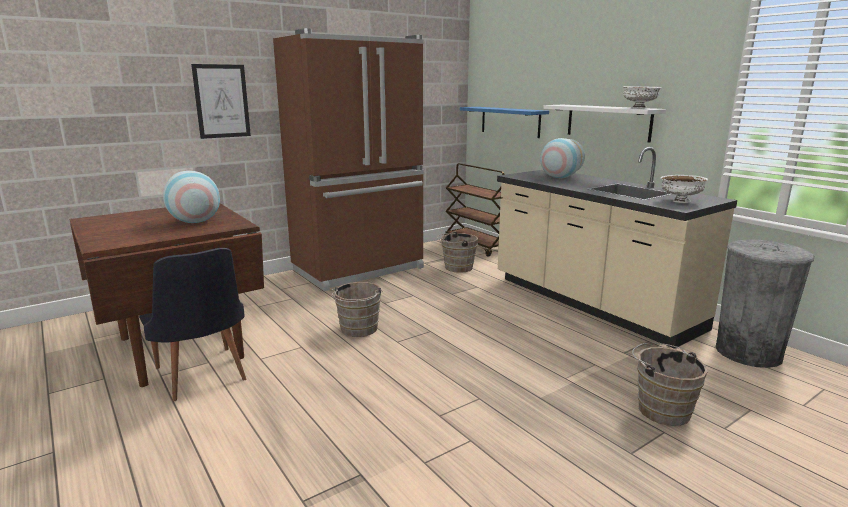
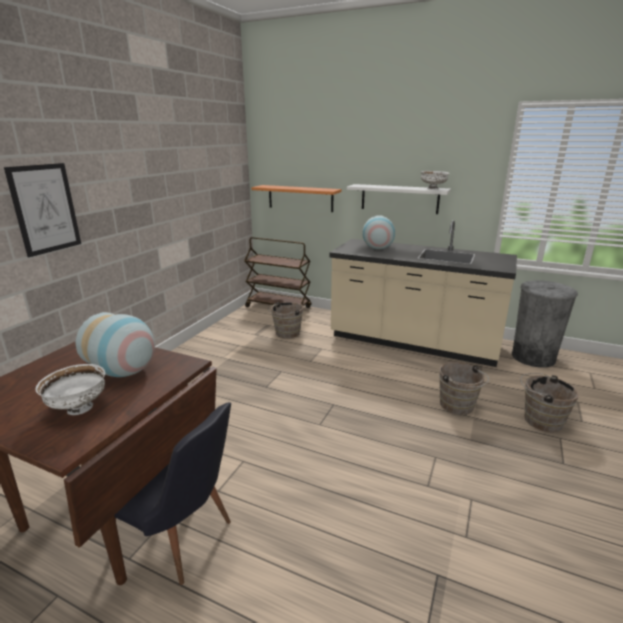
camera: 30 degrees left, 5 degrees up
brown fridge [273,28,424,291] -> none
brown bucket [331,282,383,337] -> brown bucket moved to [439,362,489,415]
blue shelf [460,107,549,138] -> orange shelf [251,185,342,212]
white bowl [661,175,708,203] -> white bowl moved to [35,364,105,415]

